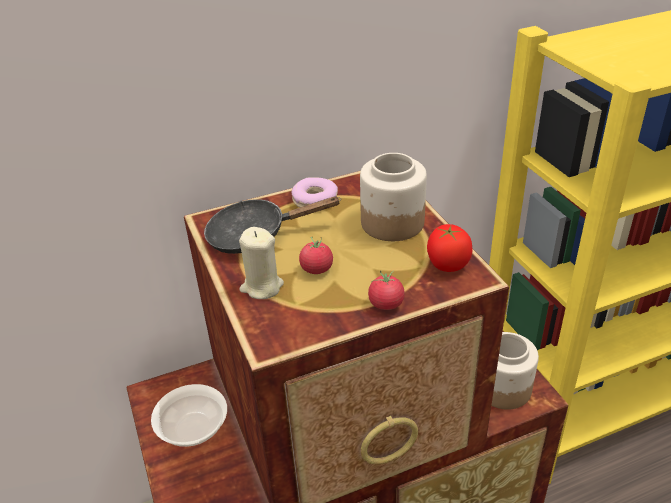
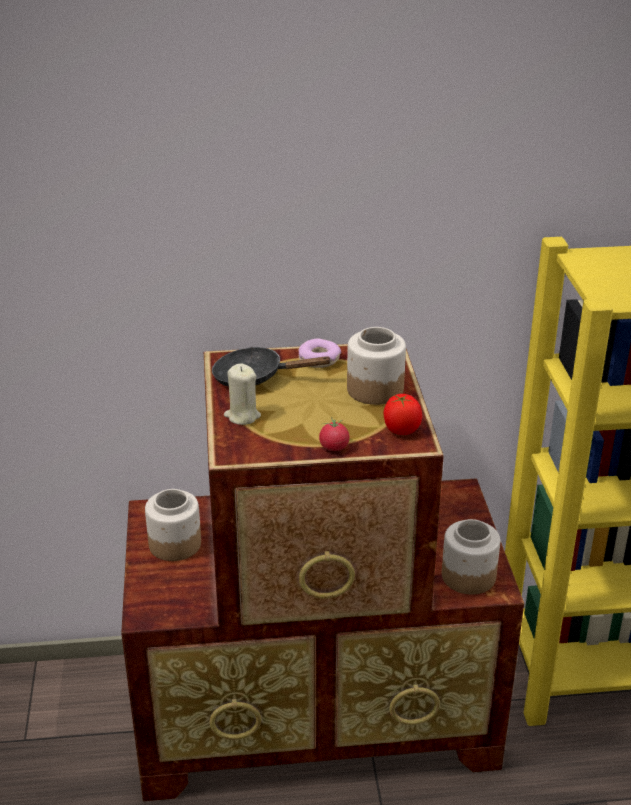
camera: 15 degrees right, 5 degrees down
bowl [151,384,227,447] -> jar [145,489,201,561]
tomato [299,236,333,274] -> none

